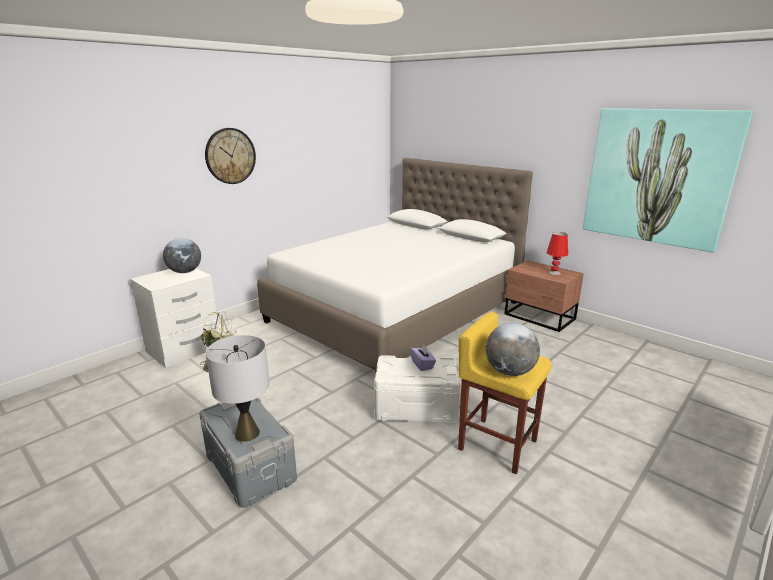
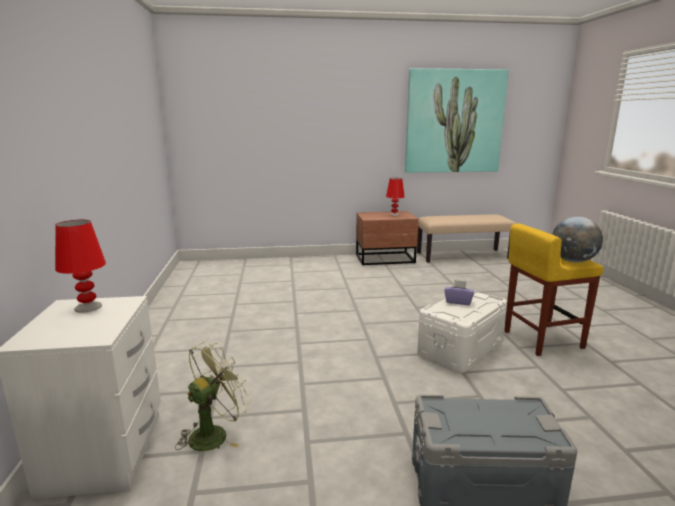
camera: 50 degrees left, 5 degrees down
globe [163,238,201,273] -> red table lamp [55,220,106,313]
wall clock [205,128,256,184] -> none
grey table lamp [206,335,270,442] -> none
white bed [257,158,533,371] -> none
none -> beige bench [417,214,515,263]

